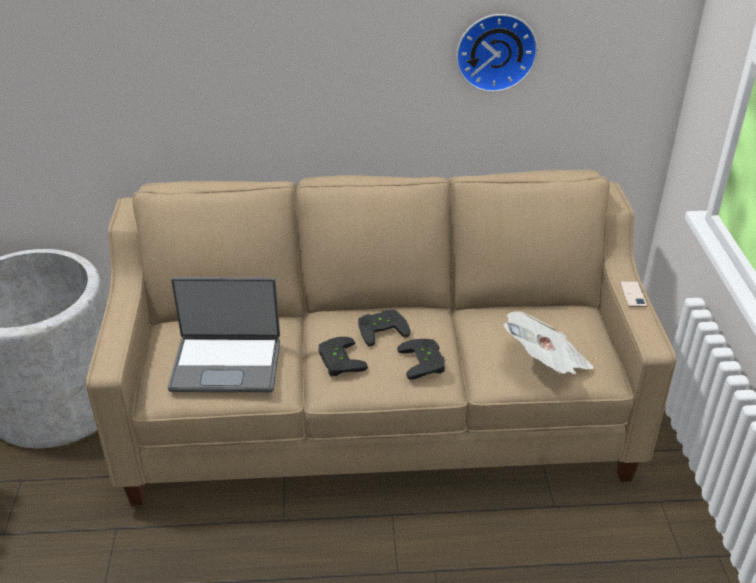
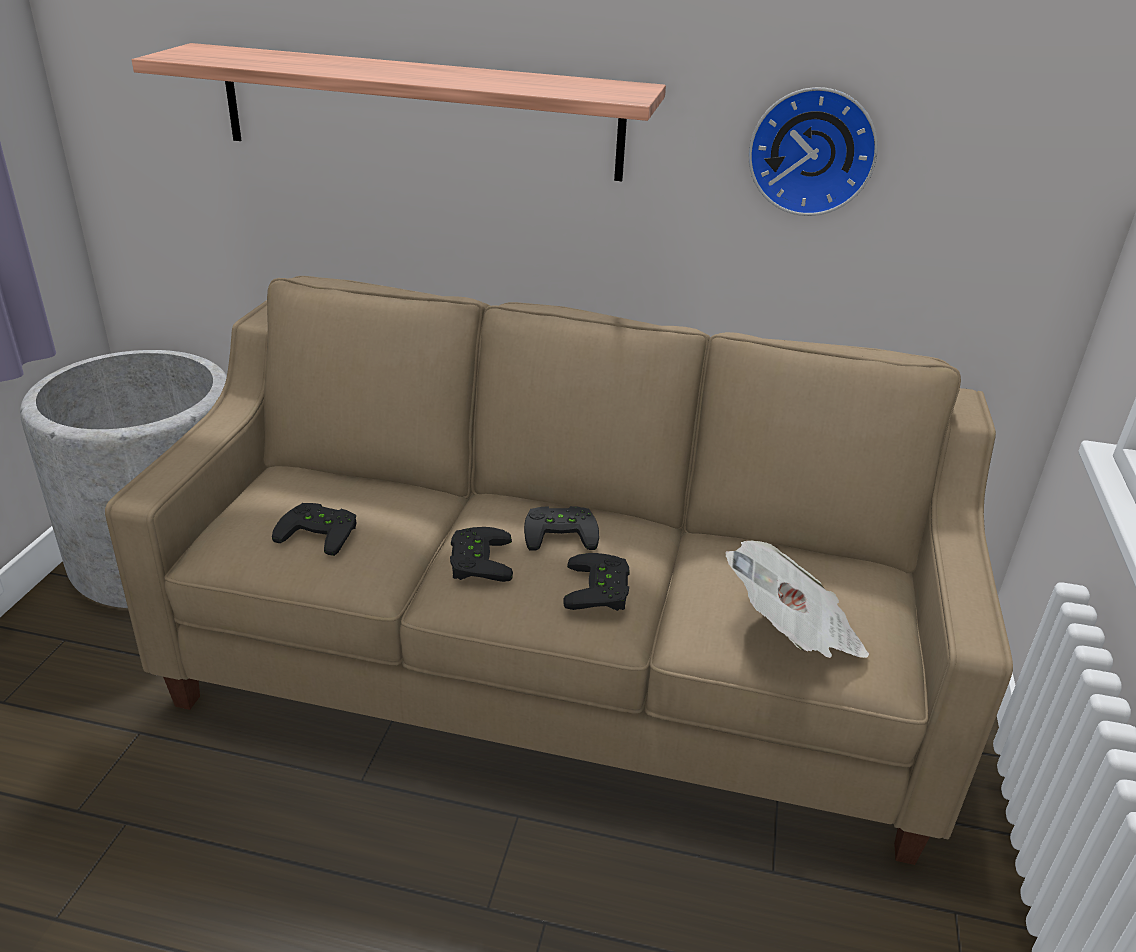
camera: 15 degrees right, 5 degrees down
laptop [168,277,280,393] -> black game controller [272,503,357,556]
phone [620,281,647,307] -> none
none -> shelf [132,43,666,181]

